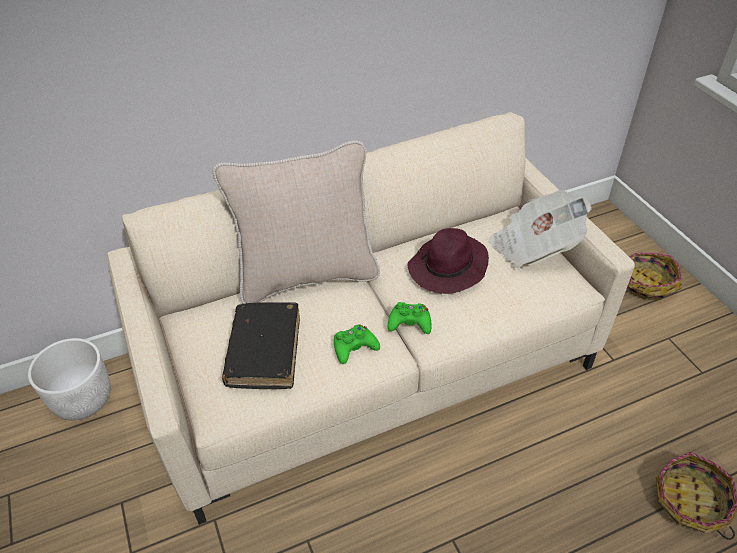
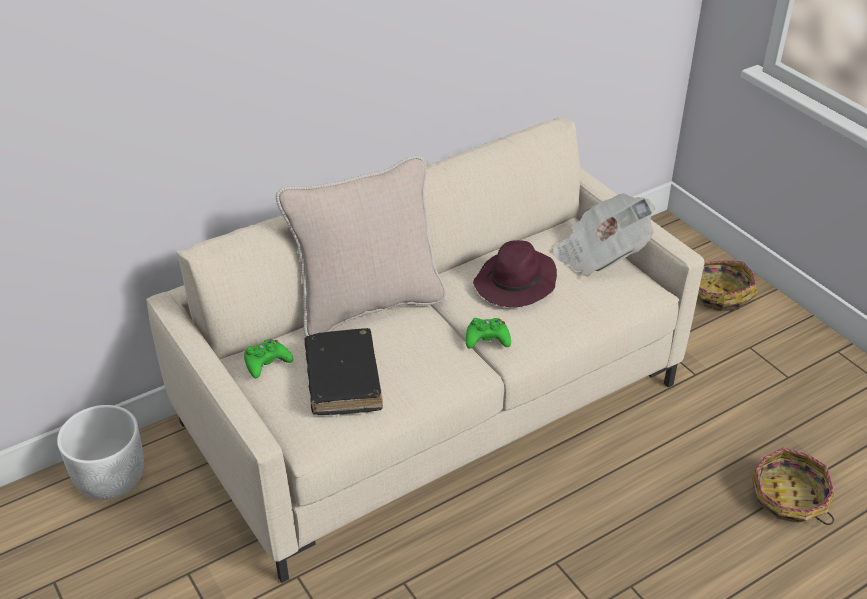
camera: 10 degrees left, 5 degrees down
green game controller [334,325,380,364] -> green game controller moved to [244,339,293,378]

